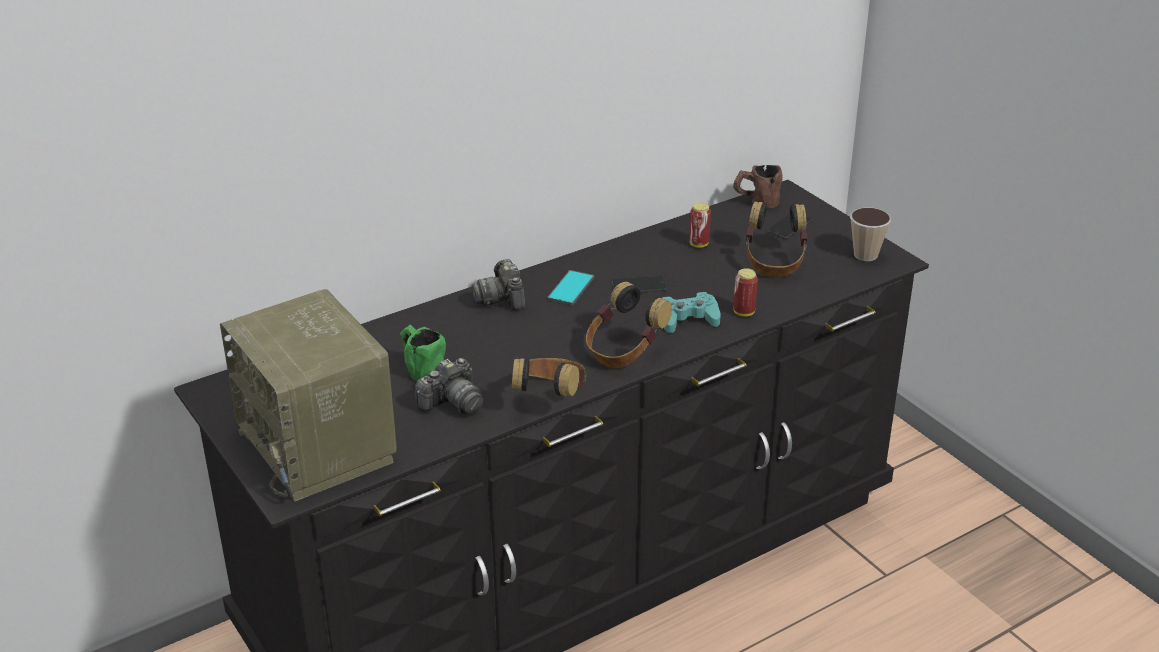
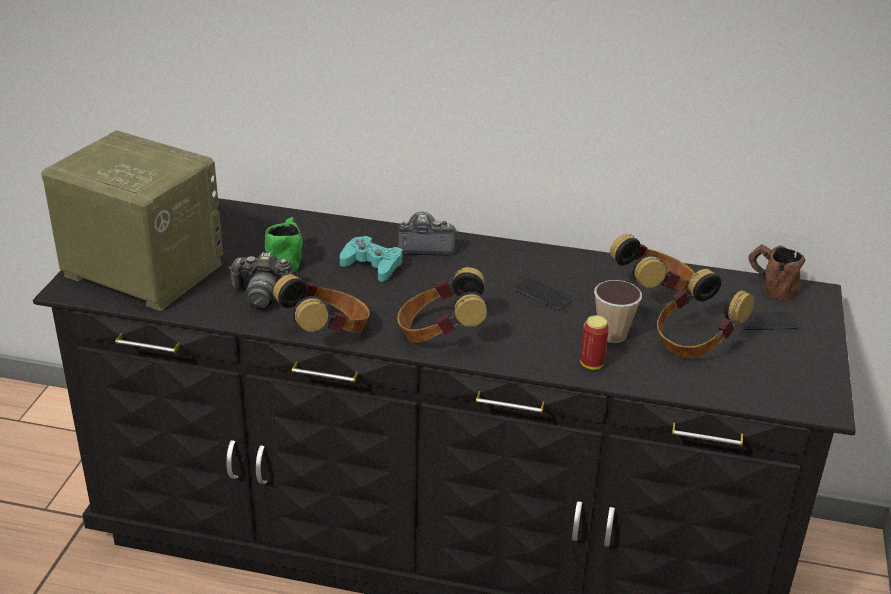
camera: 45 degrees right, 0 degrees up
radio [220,289,397,502] -> radio turned 105 degrees clockwise [41,130,223,311]
camera [472,259,526,311] -> camera turned 60 degrees clockwise [398,212,458,256]
phone [547,270,594,306] -> none
turquoise game controller [662,292,721,333] -> turquoise game controller moved to [340,236,403,282]
can [689,202,711,248] -> headphones [610,234,695,293]
cup [850,207,891,261] -> cup moved to [594,280,642,343]

